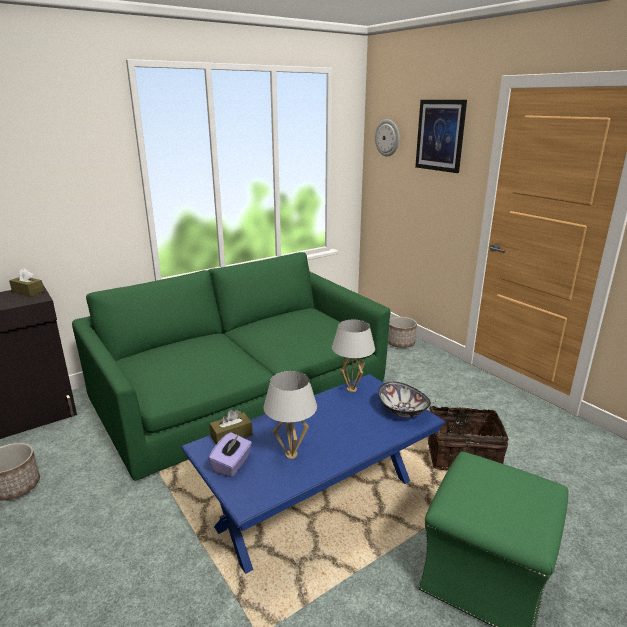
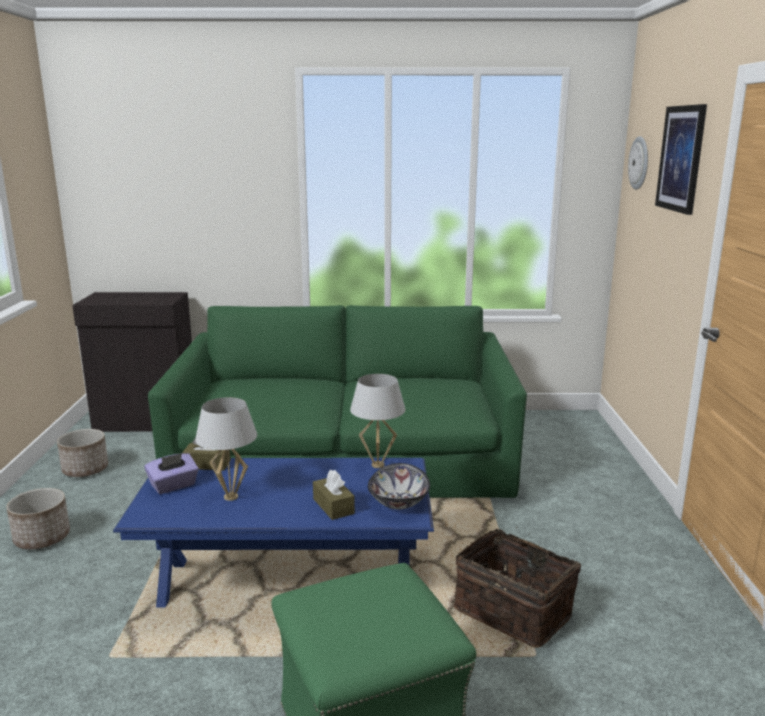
camera: 35 degrees right, 5 degrees down
brown tissue box [9,268,44,297] -> brown tissue box moved to [313,470,355,520]
planter [388,317,417,348] -> planter moved to [6,488,70,549]

